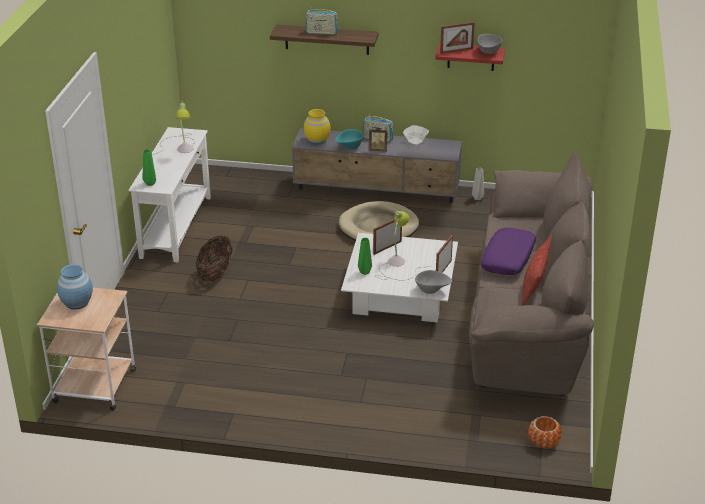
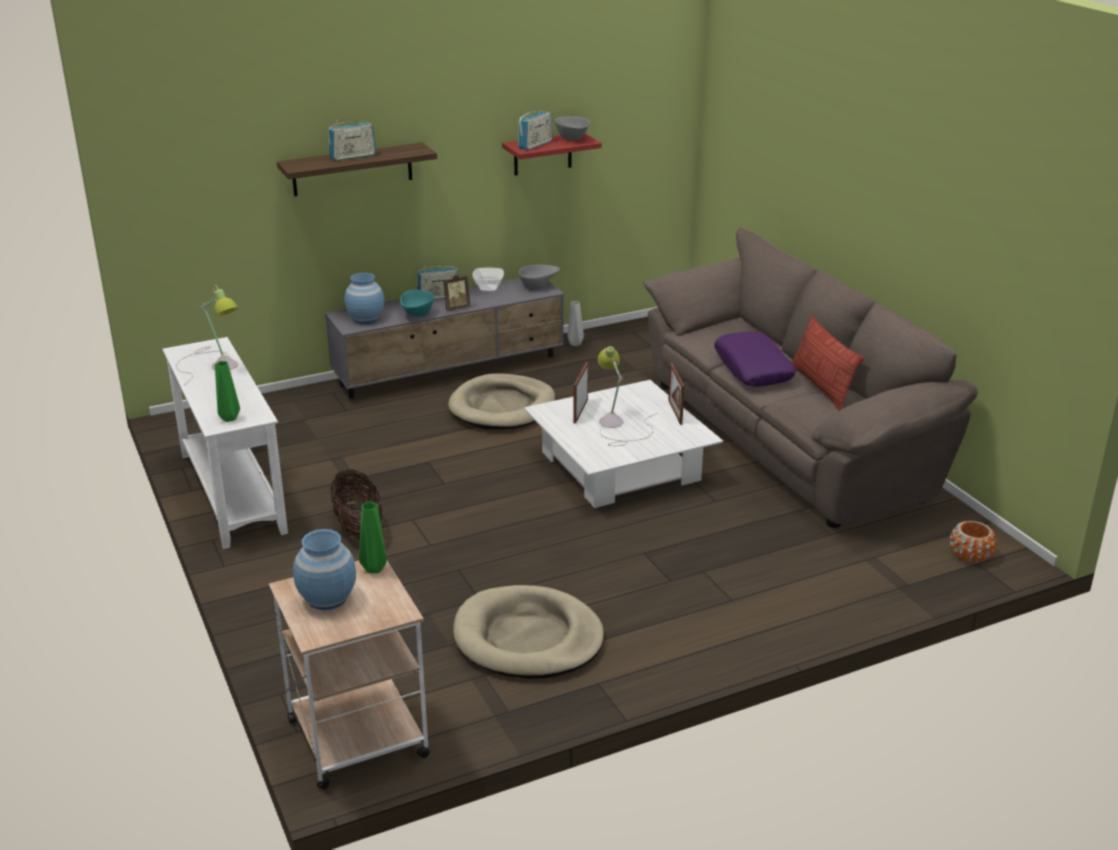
camera: 35 degrees left, 5 degrees down
yellow vase [304,109,331,145] -> blue vase [344,273,384,324]
green vase [358,238,372,275] -> green vase moved to [359,501,387,573]
grey bowl [415,270,452,294] -> grey bowl moved to [519,265,560,290]
picture frame [440,22,475,54] -> radio [518,111,553,150]
none -> beige dog bed [453,585,604,679]

